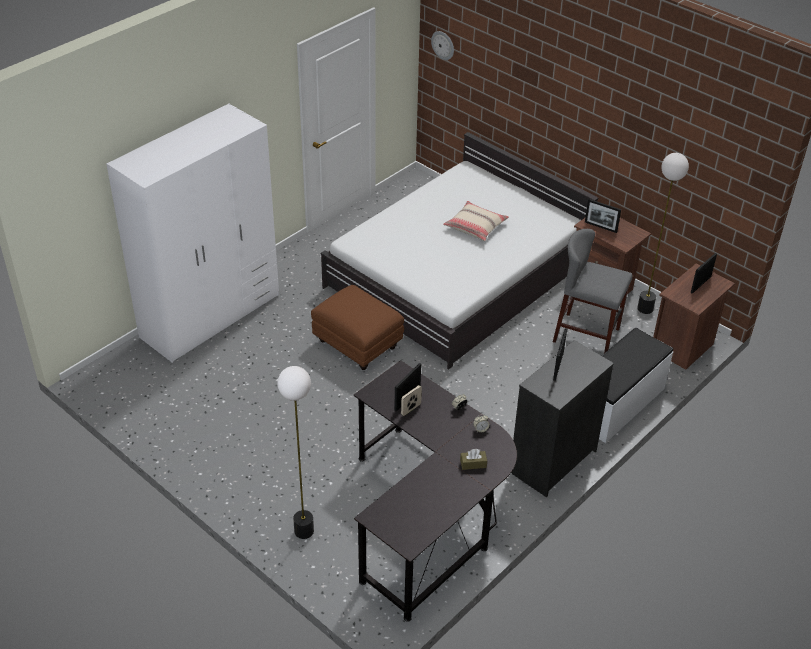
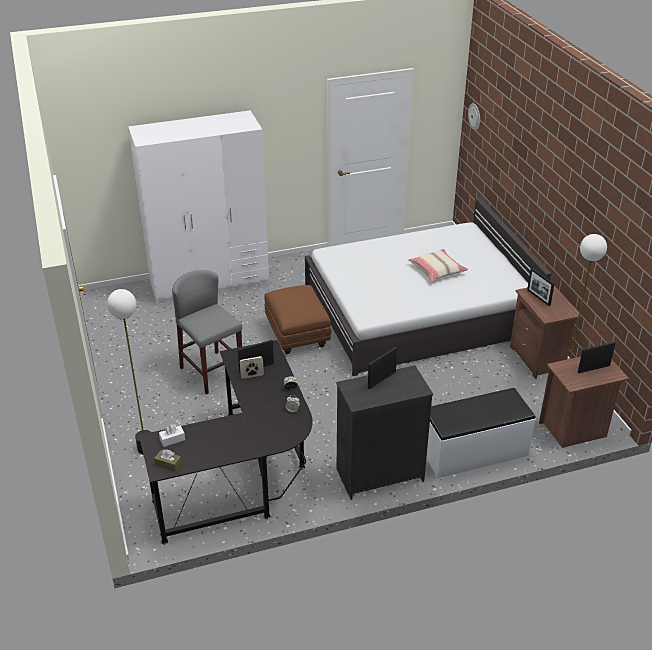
camera: 30 degrees right, 5 degrees down
brown tissue box [460,449,487,470] -> brown tissue box moved to [154,449,182,472]
grey stool [553,229,632,353] -> grey stool moved to [172,270,242,395]
none -> white tissue box [159,424,185,447]

